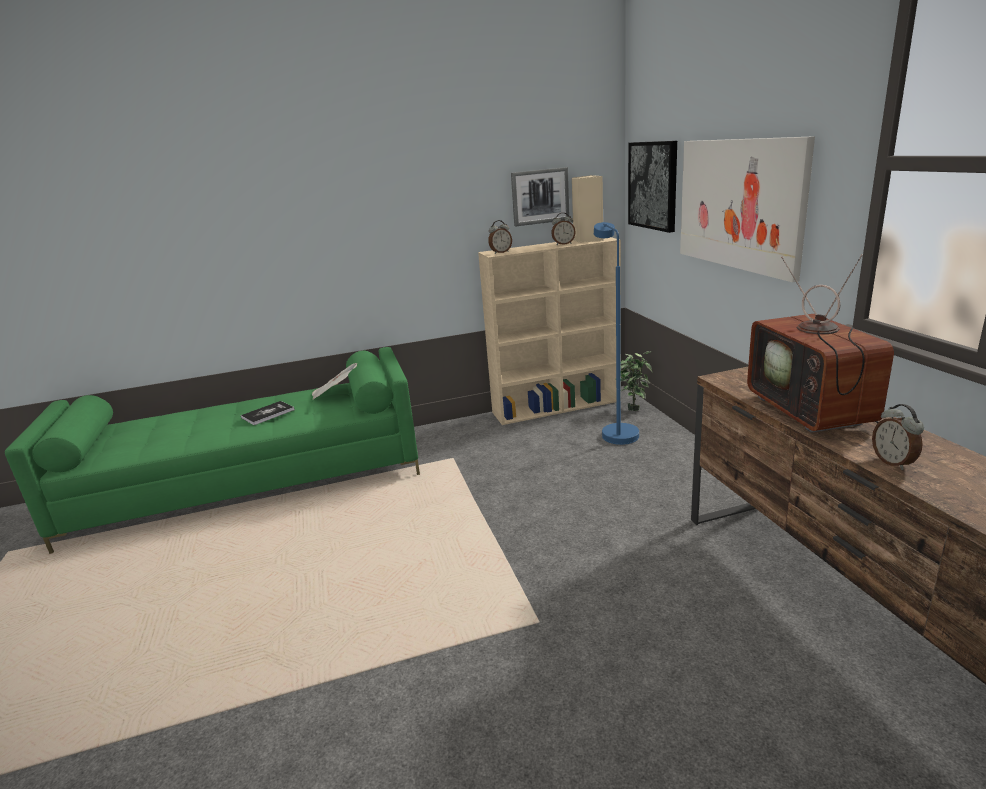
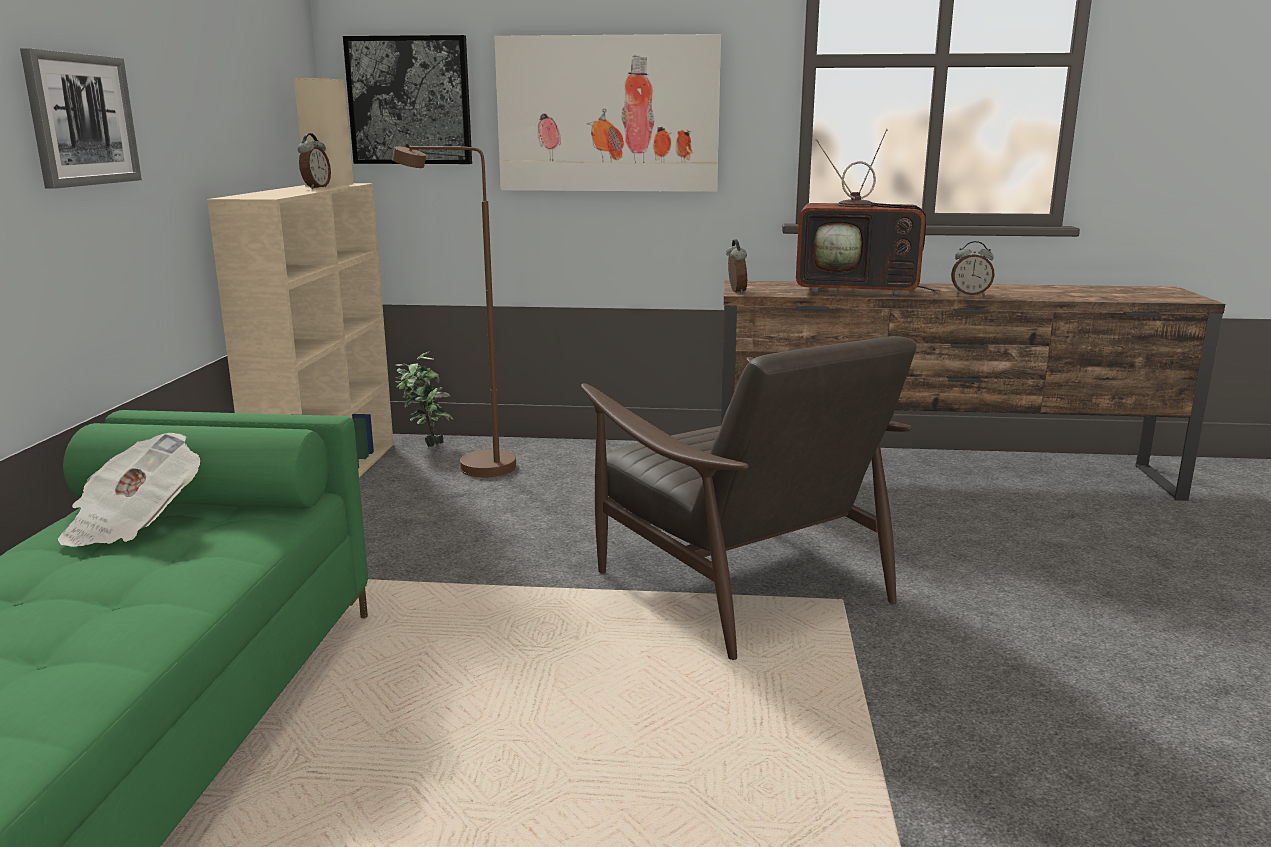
camera: 70 degrees left, 5 degrees down
book [241,401,295,425] -> none
alarm clock [488,220,512,254] -> alarm clock moved to [726,239,747,294]
picture [511,167,570,226] -> picture moved to [20,48,142,189]
blue floor lamp [594,222,639,445] -> brown floor lamp [392,146,516,477]
none -> brown armchair [581,336,917,660]

